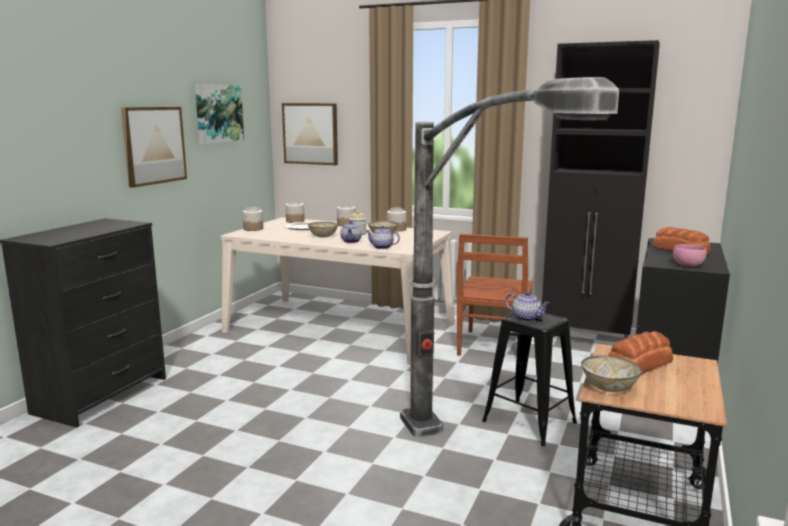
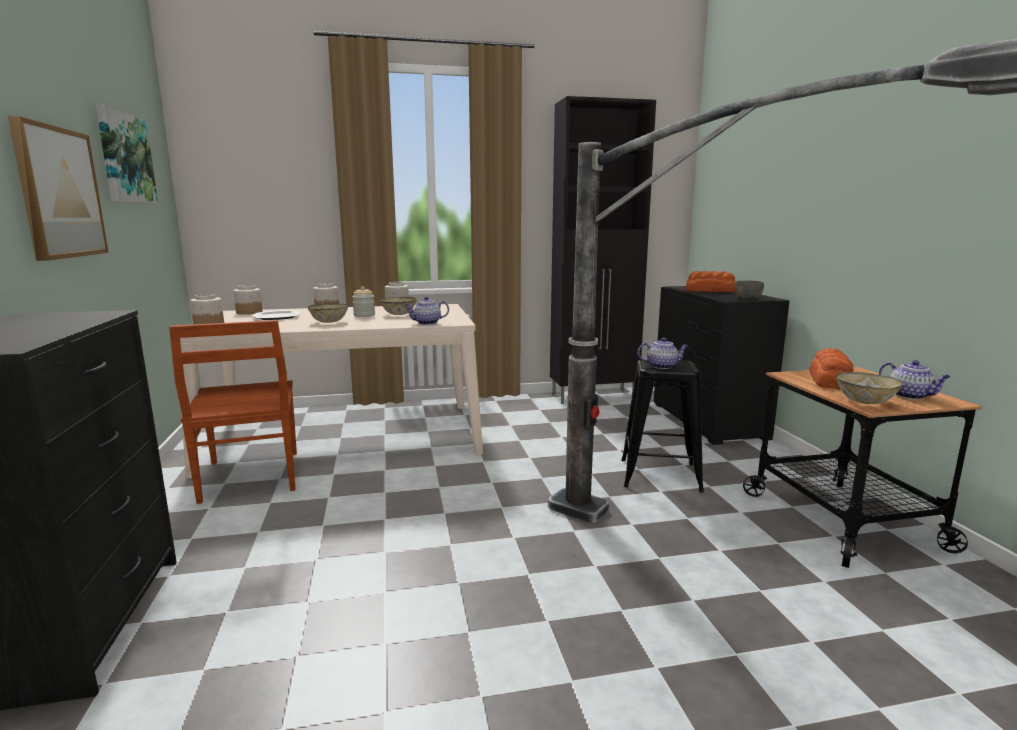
camera: 35 degrees left, 0 degrees up
picture [282,103,338,165] -> none
teapot [340,221,362,243] -> teapot moved to [879,360,951,399]
brown chair [456,234,533,356] -> brown chair moved to [169,320,297,504]
pink bowl [673,244,707,266] -> grey bowl [735,281,764,299]

